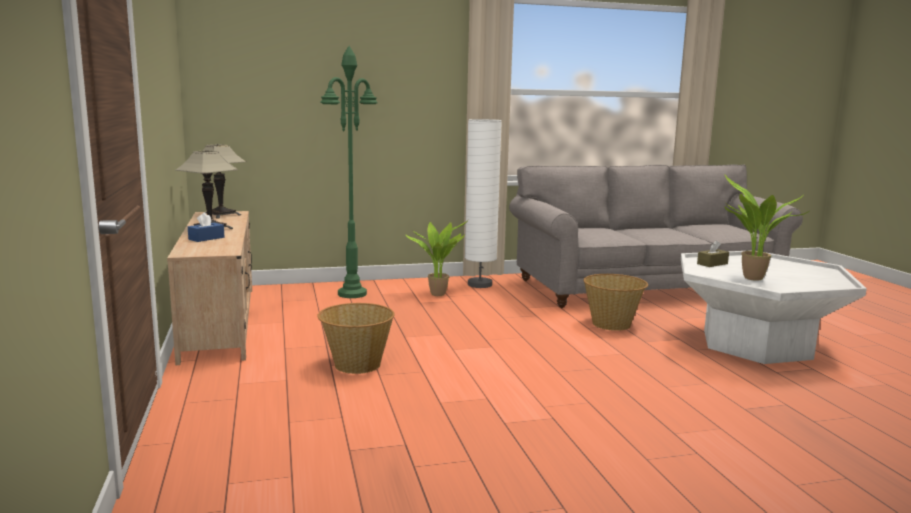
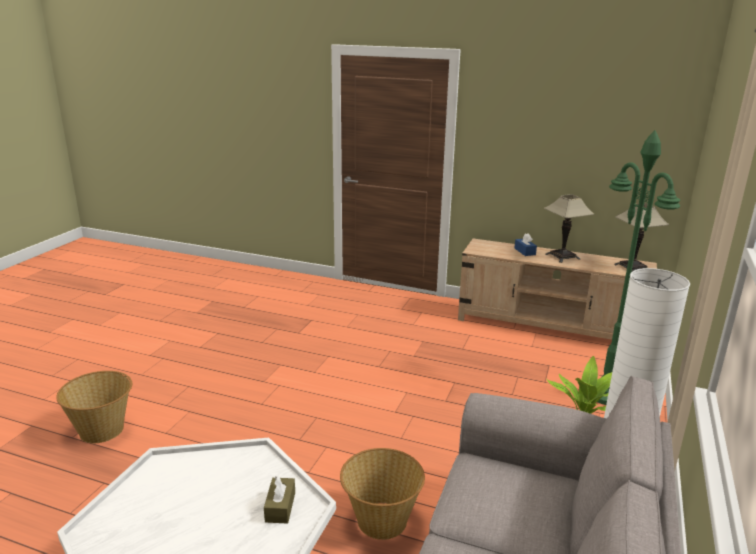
camera: 125 degrees right, 10 degrees up
basket [317,303,395,374] -> basket moved to [56,371,132,443]
potted plant [725,175,809,281] -> none

